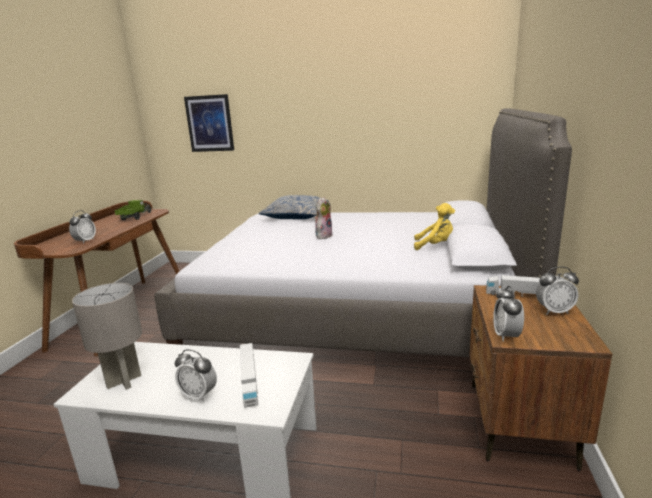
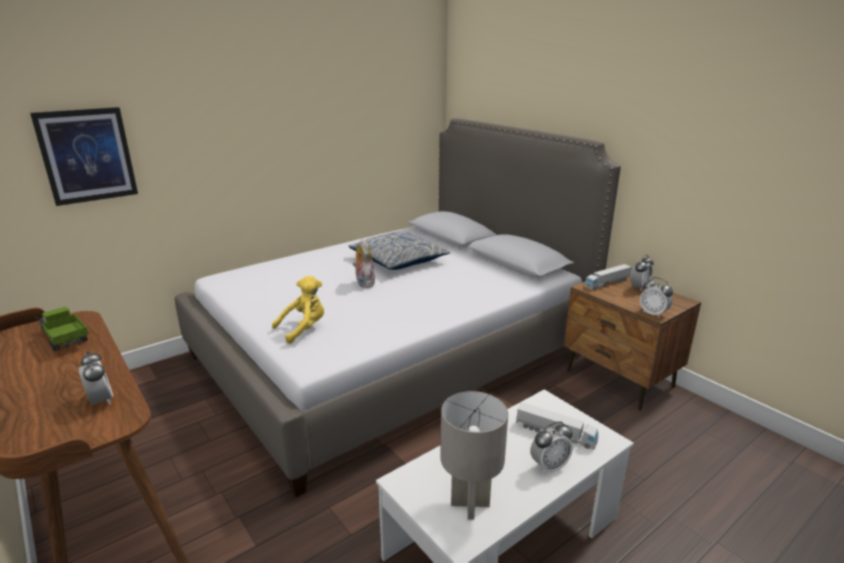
camera: 50 degrees left, 5 degrees up
pillow [259,195,329,219] -> pillow moved to [348,231,450,270]
yellow plush toy [414,203,455,250] -> yellow plush toy moved to [272,276,324,344]

